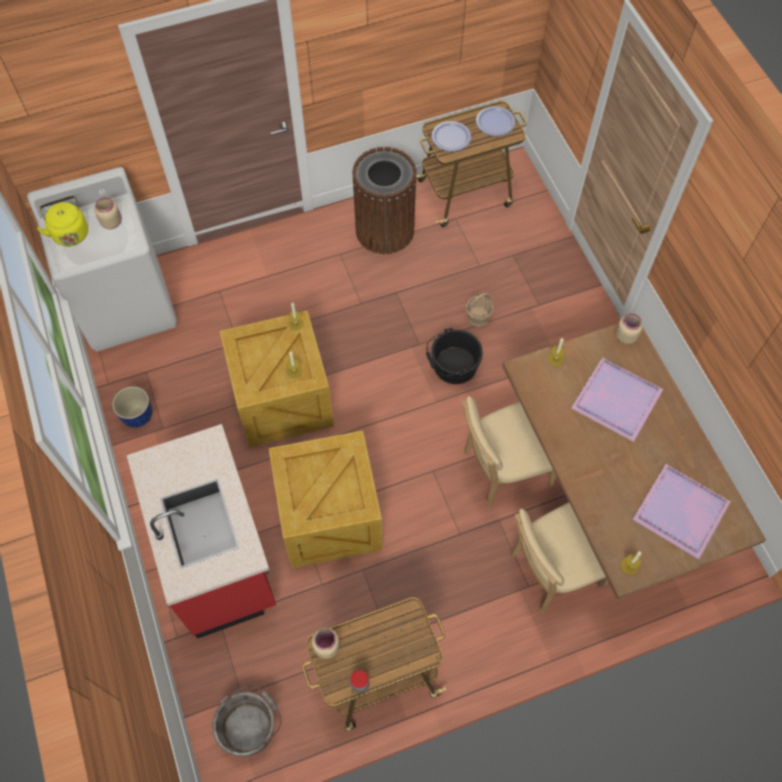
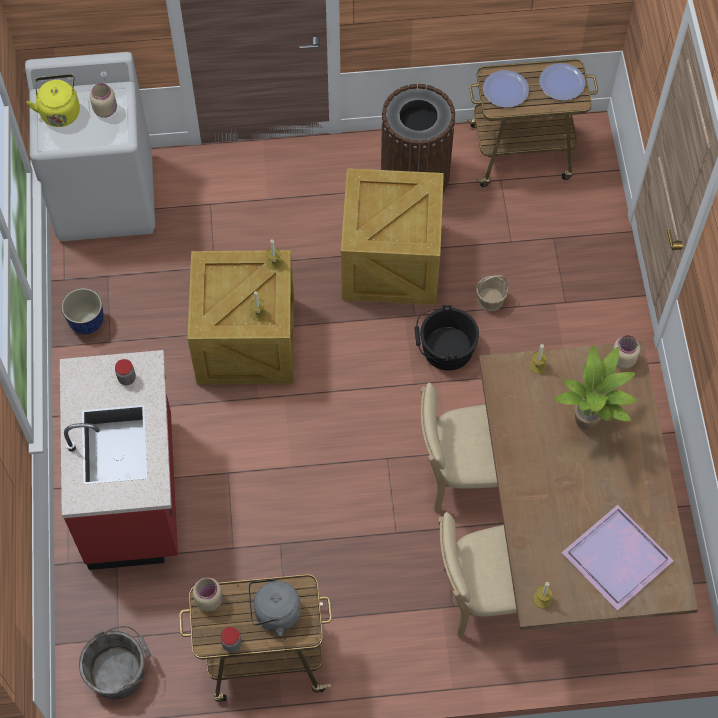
camera: 15 degrees right, 0 degrees up
crate [269,431,383,568] -> crate moved to [341,168,444,305]
purple tray [571,358,663,442] -> potted plant [554,345,637,430]
none -> jar [115,359,136,385]
none -> grey kettle [248,579,301,636]

